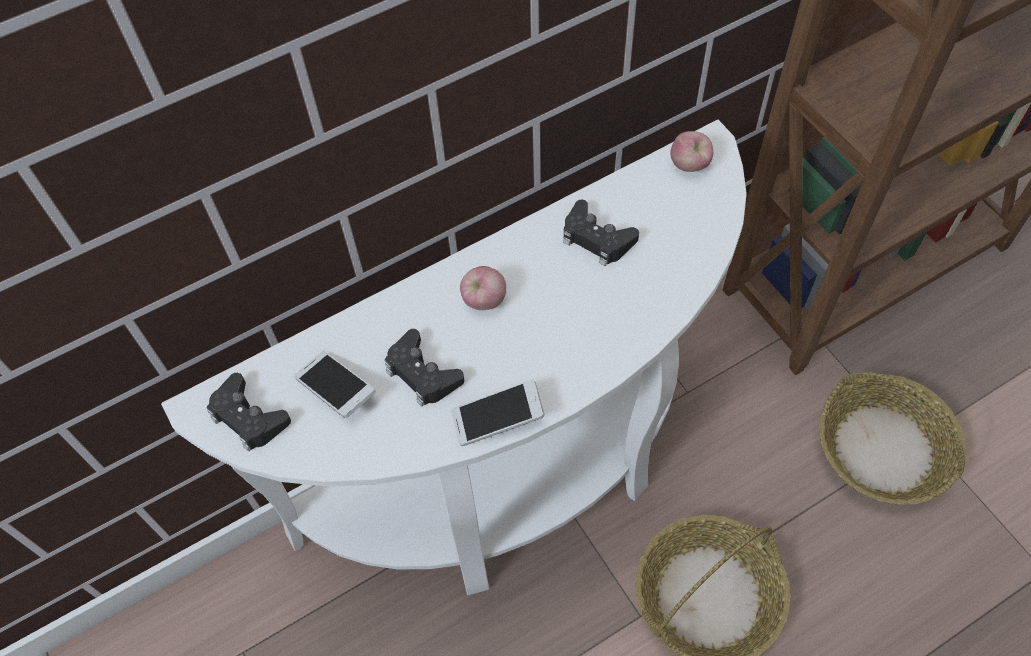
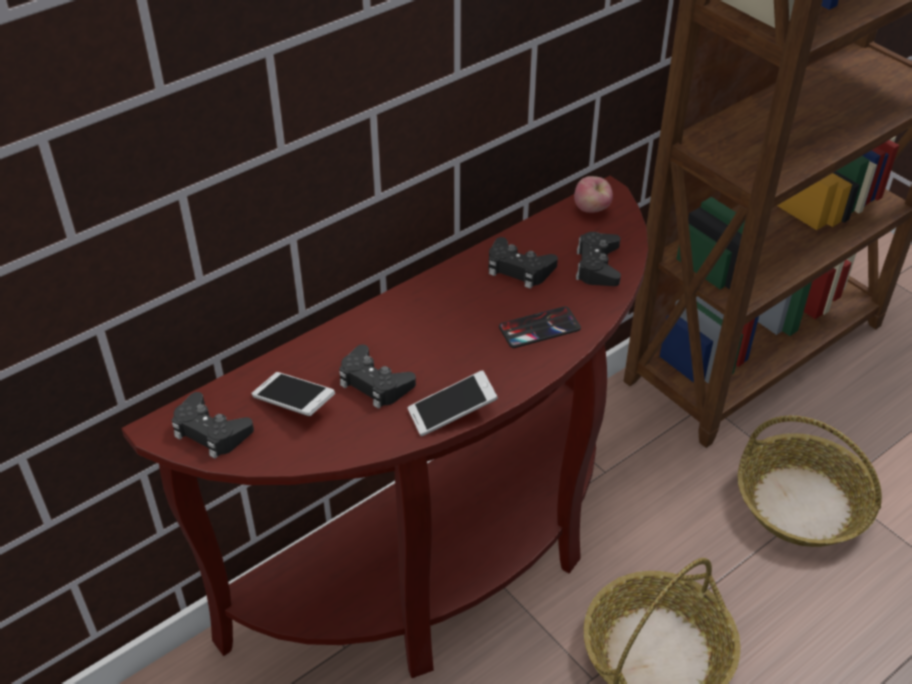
camera: 10 degrees left, 15 degrees down
white console table [161,120,747,595] -> brown console table [122,176,648,678]
apple [460,266,506,310] -> none
none -> phone [499,306,581,348]
none -> black game controller [576,232,621,286]

